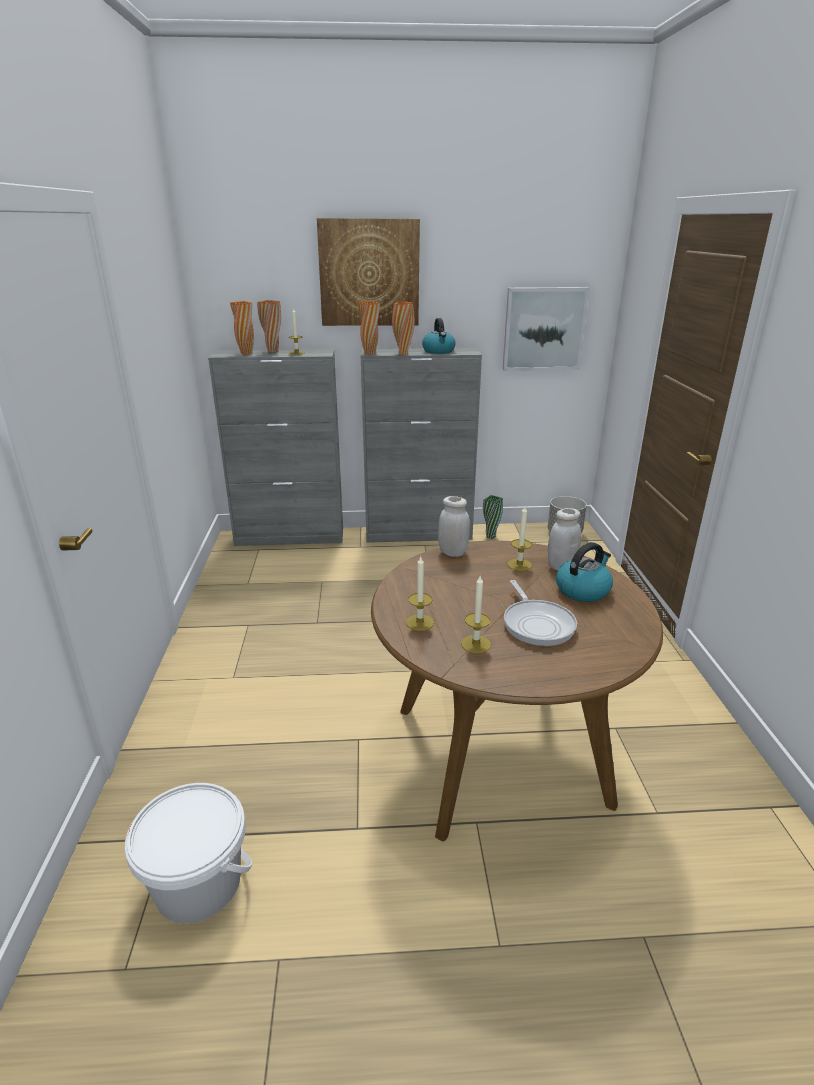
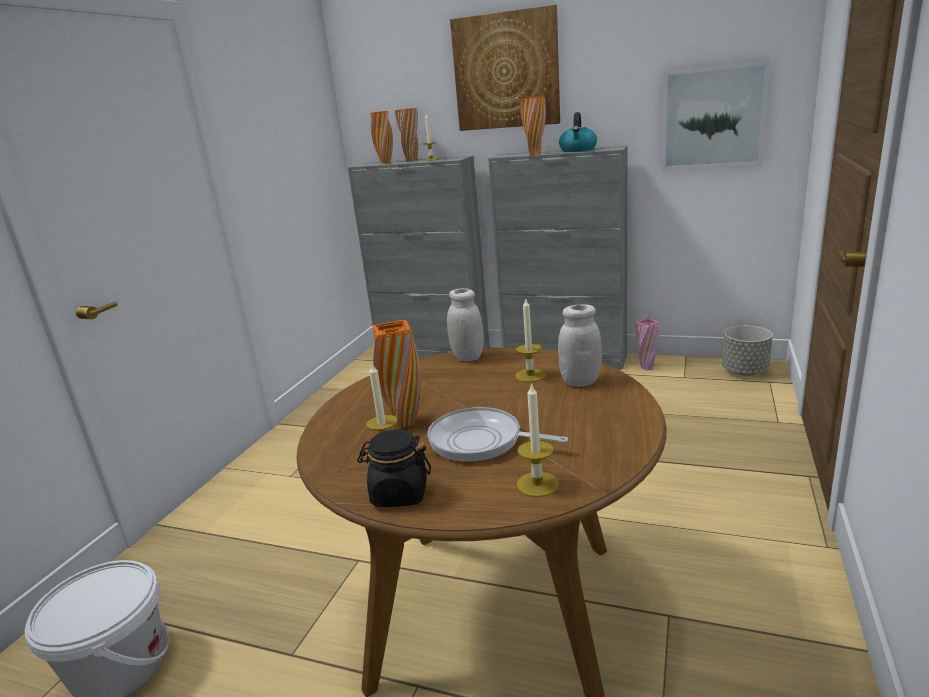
camera: 25 degrees right, 5 degrees down
orange vase [357,301,380,354] -> orange vase moved to [372,320,421,428]
candle [406,557,434,631] -> candle moved to [517,382,559,497]
green vase [483,495,503,539] -> pink vase [635,318,660,371]
frying pan [504,580,577,646] -> frying pan turned 105 degrees clockwise [428,407,568,462]
kettle [556,542,613,602] -> none
none -> black jar [357,429,431,507]

